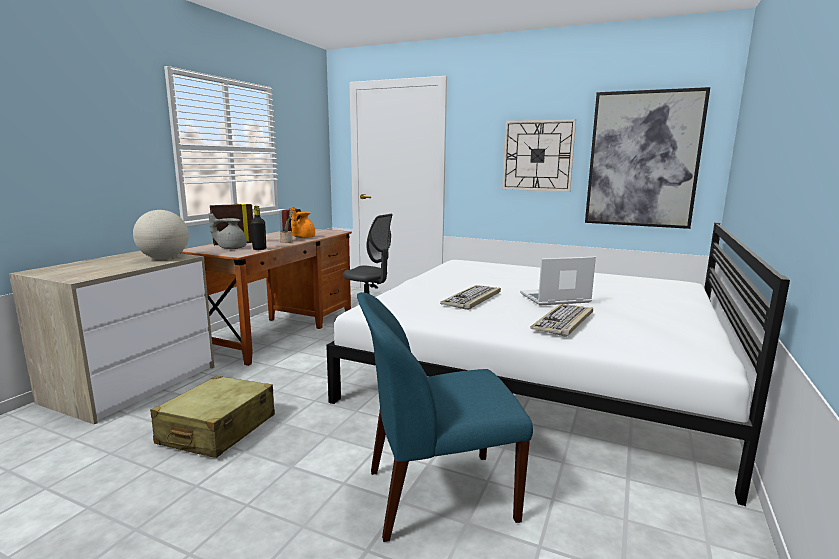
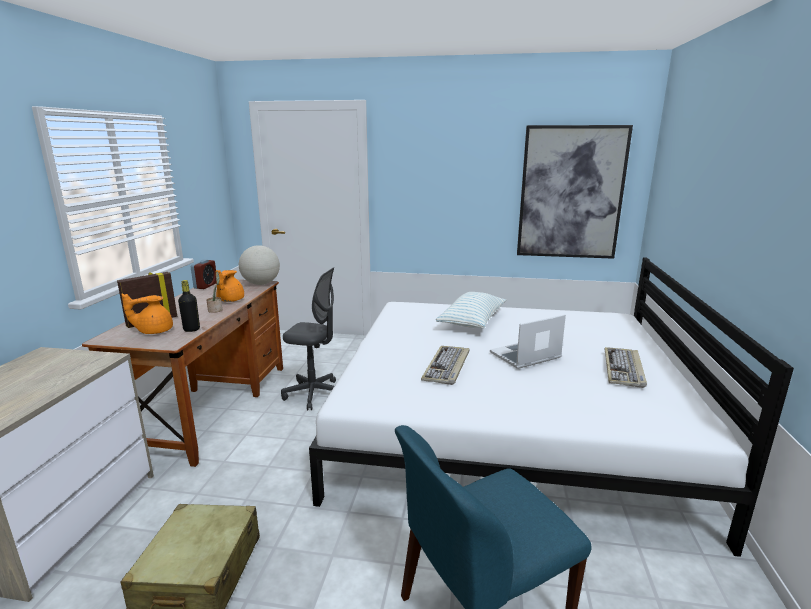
camera: 15 degrees left, 5 degrees up
globe [133,210,189,259] -> globe moved to [239,245,280,285]
grey teapot [209,213,247,249] -> orange teapot [121,294,173,334]
wall clock [502,119,576,192] -> none
keyboard [530,304,593,337] -> keyboard moved to [605,347,647,388]
none -> pillow [436,292,506,328]

